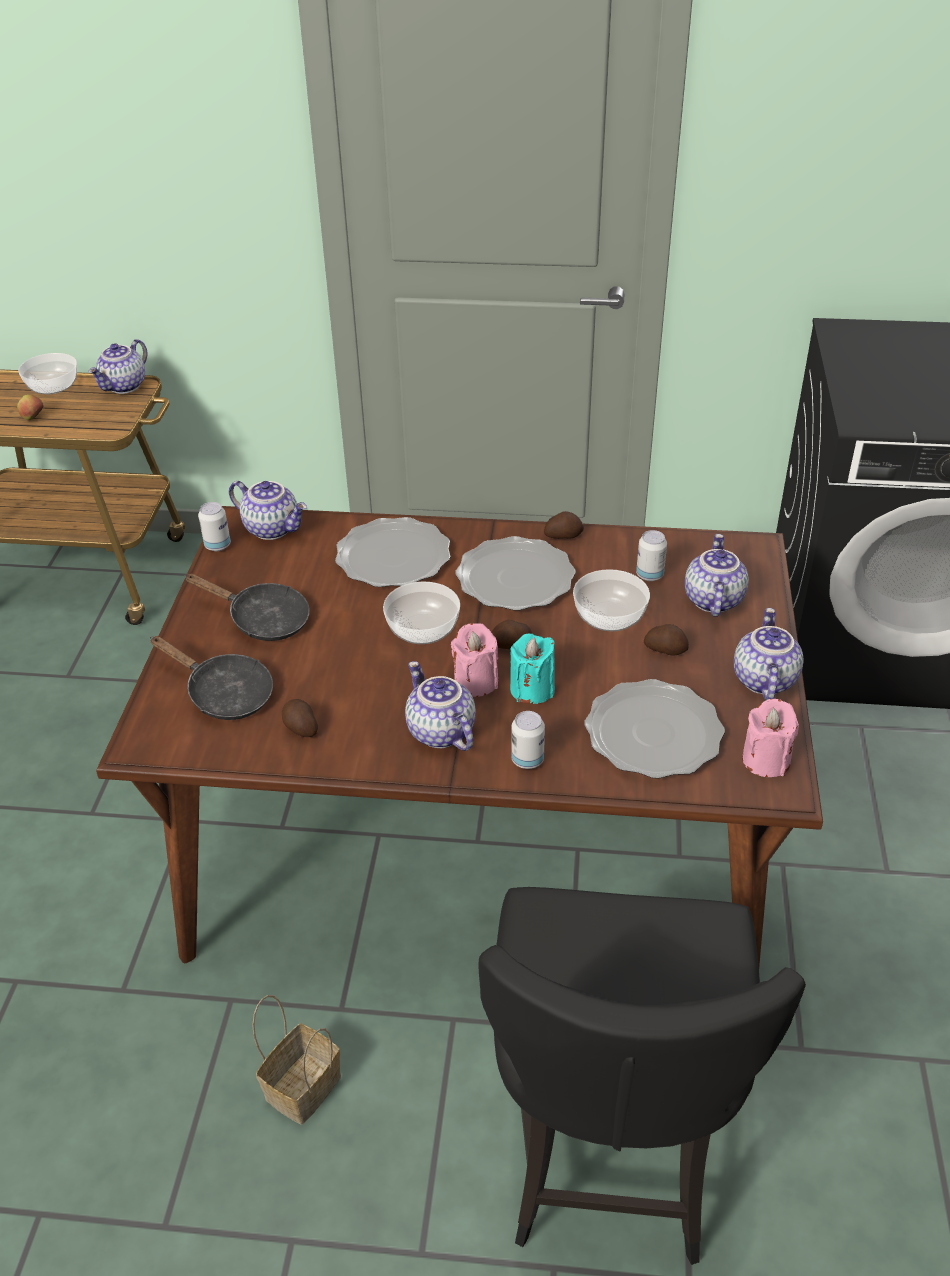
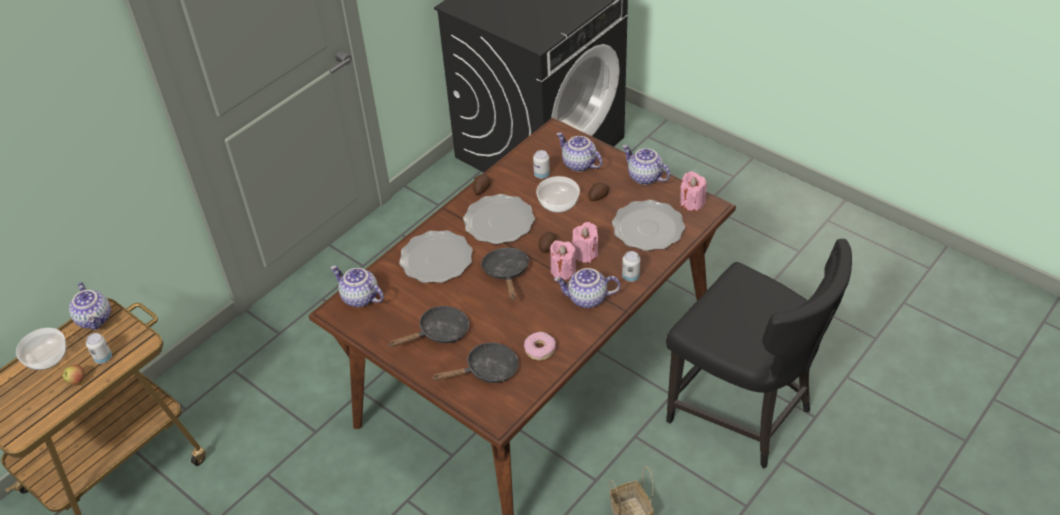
camera: 55 degrees left, 5 degrees up
can [198,502,231,551] -> can moved to [86,333,112,364]
teapot [229,481,307,540] -> teapot turned 120 degrees counterclockwise [331,266,384,307]
potato [282,699,318,737] -> donut [524,332,556,360]
bowl [383,582,460,644] -> black frying pan [481,248,529,300]
turquoise candle [510,634,555,704] -> pink candle [572,222,598,263]

